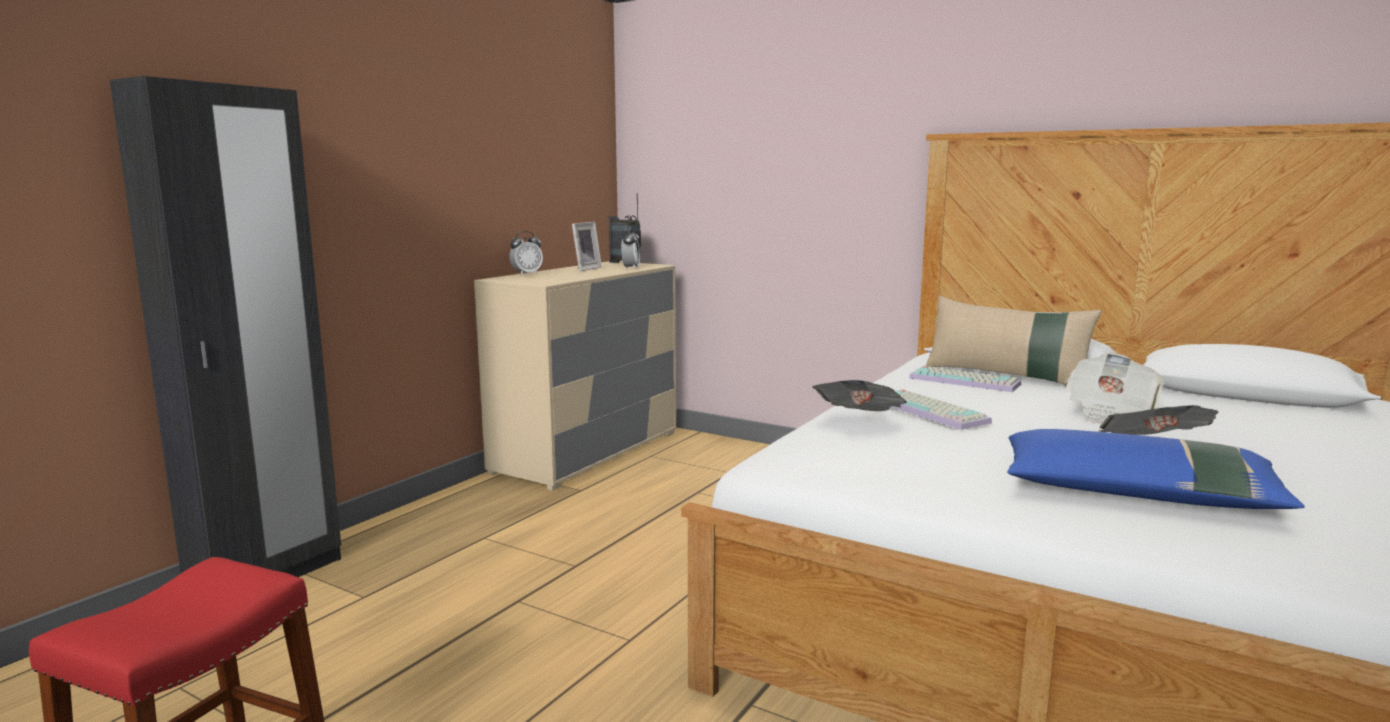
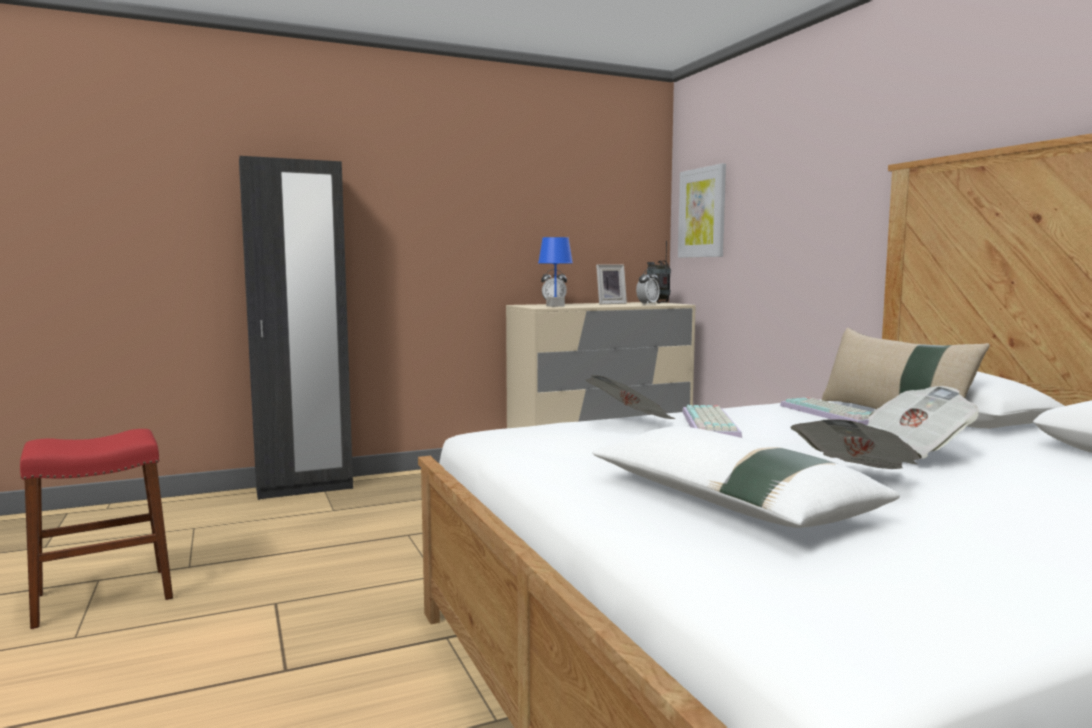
camera: 35 degrees right, 5 degrees down
blue pillow [1007,429,1305,509] -> white pillow [593,426,900,528]
none -> blue table lamp [538,237,573,307]
none -> picture [678,163,726,258]

